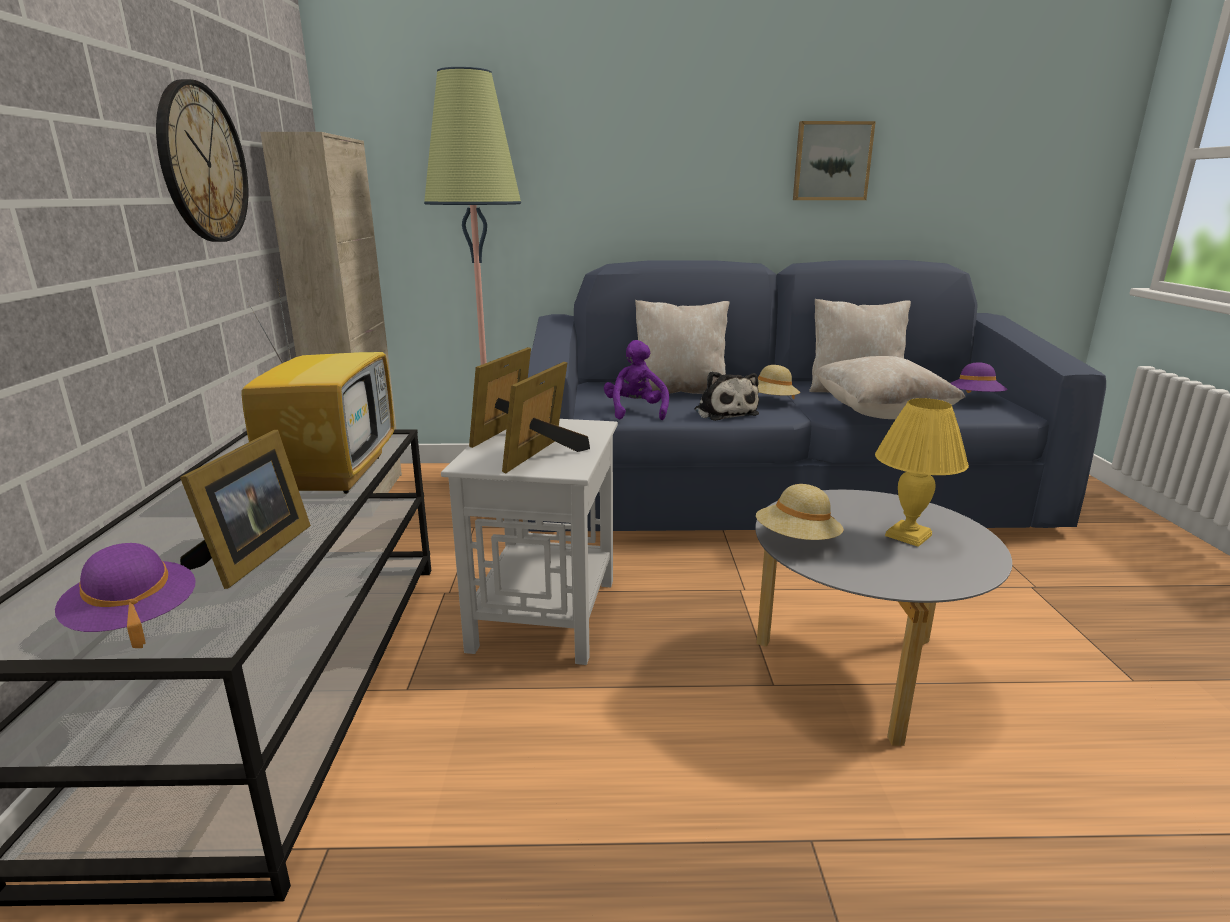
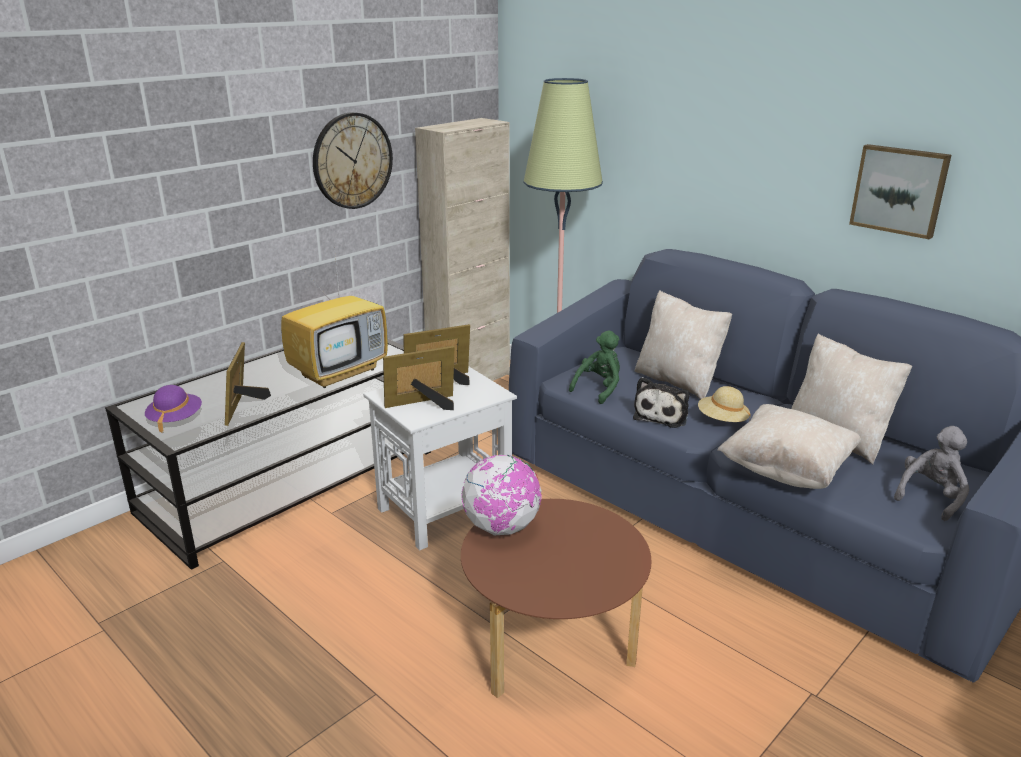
camera: 45 degrees right, 5 degrees up
picture frame [180,430,311,589] -> picture frame turned 120 degrees clockwise [225,342,271,426]
purple plush toy [604,340,669,420] -> green plush toy [569,330,620,404]
grey coffee table [755,490,1012,746] -> brown coffee table [461,499,652,698]
beige hat [756,484,844,540] -> globe [461,455,542,535]
yellow table lamp [875,398,969,547] -> none
purple hat [950,362,1007,393] -> grey plush toy [894,426,969,521]

